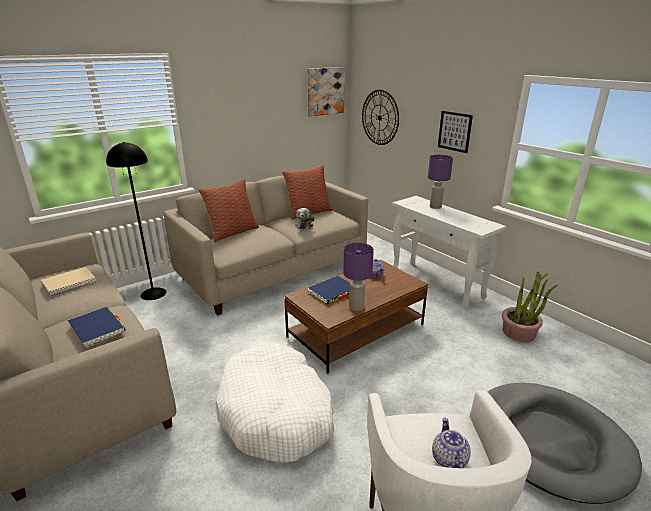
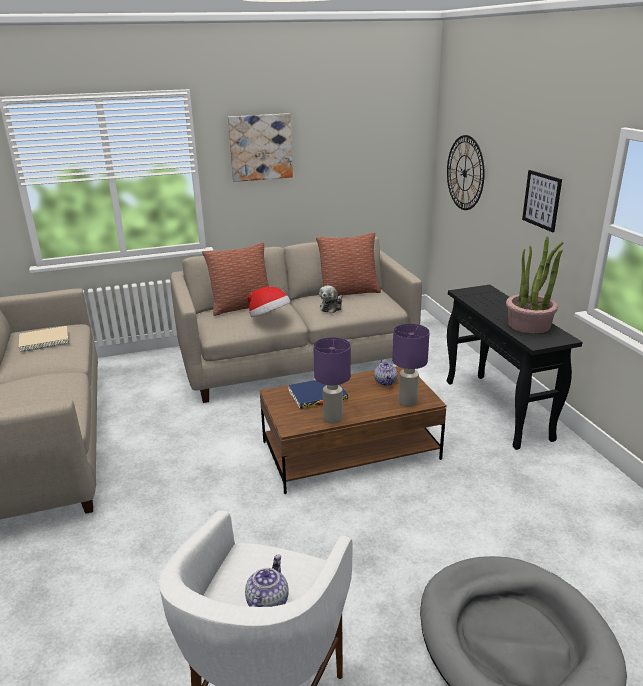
camera: 20 degrees right, 0 degrees up
blue book [68,307,126,348] -> none
black floor lamp [106,142,166,300] -> none
white dog bed [216,343,334,463] -> none
picture [307,67,345,117] -> picture moved to [228,113,293,182]
white console table [392,196,506,309] -> black console table [447,285,583,450]
purple table lamp [428,155,453,209] -> purple table lamp moved to [392,324,430,407]
potted plant [502,271,558,342] -> potted plant moved to [506,236,564,334]
none -> hat [247,287,290,317]

